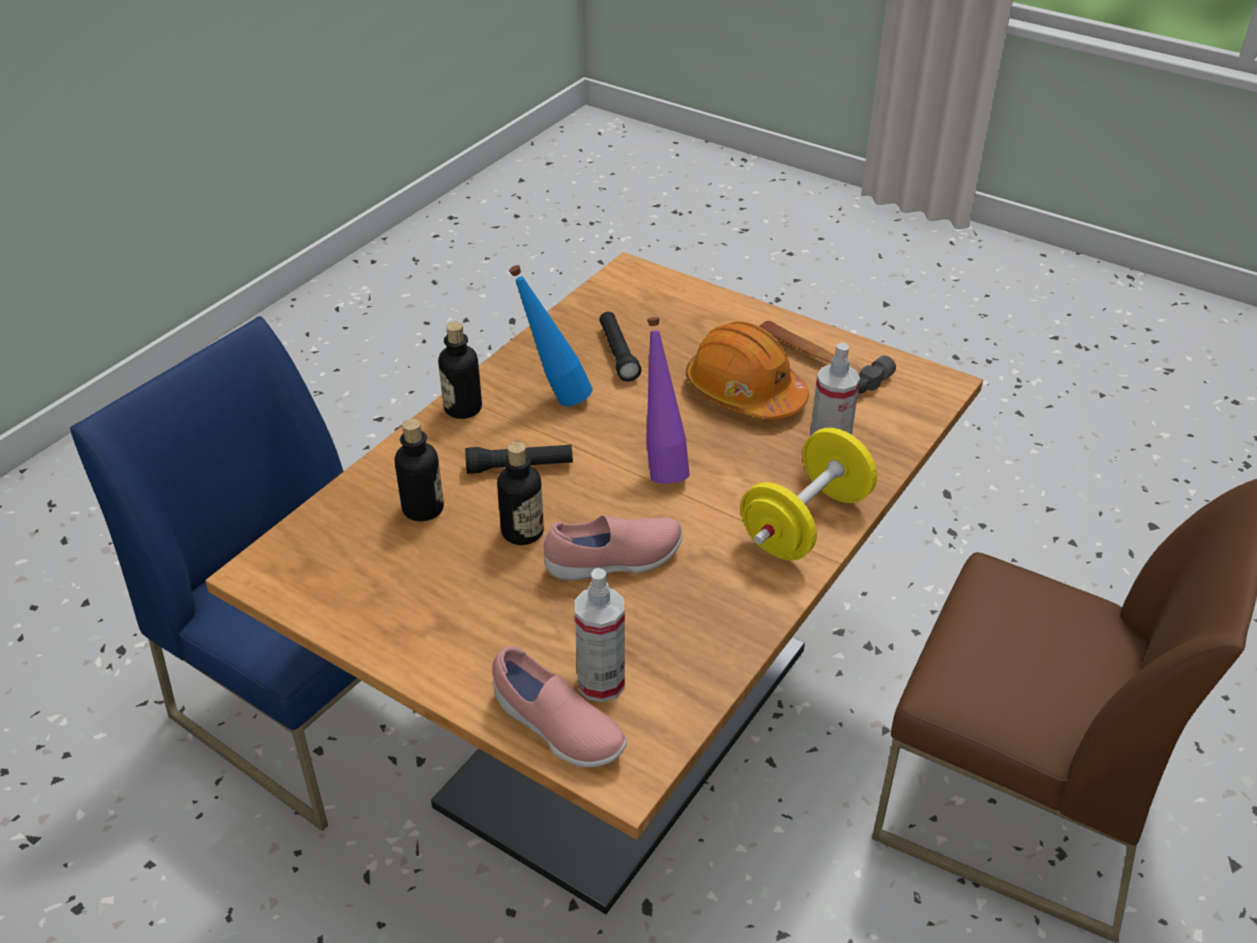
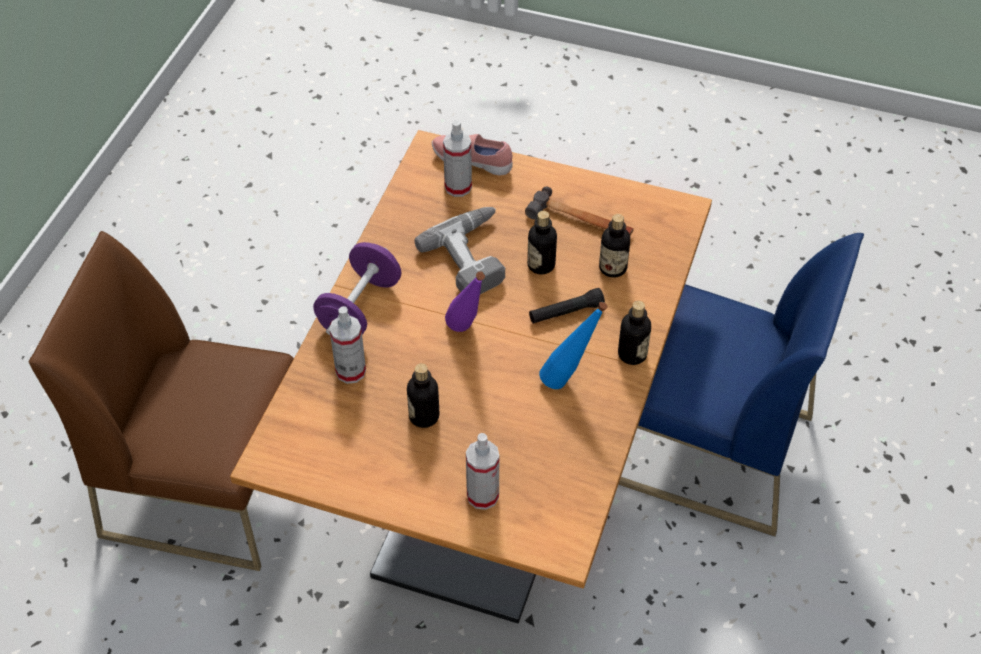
camera: 165 degrees right, 10 degrees up
pink shoe [544,515,683,581] -> power drill [414,207,505,294]
black flashlight [599,312,641,382] -> none
orange hard hat [686,321,809,419] -> bottle [407,363,439,428]
yellow dumbbell [740,428,877,561] -> purple dumbbell [313,242,401,335]
hammer [759,321,896,393] -> hammer moved to [525,186,634,236]
none -> spray bottle [466,433,499,510]

